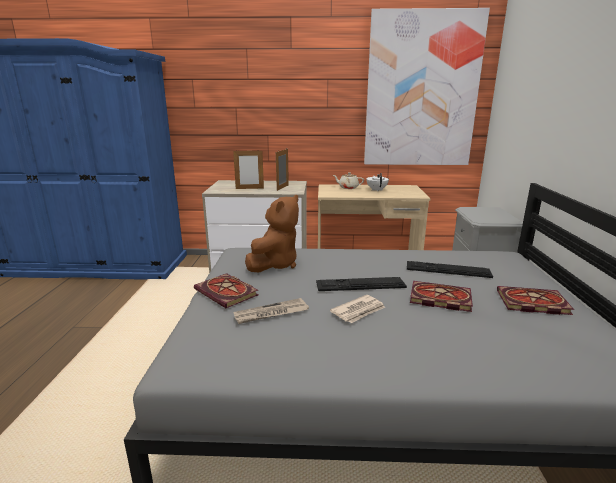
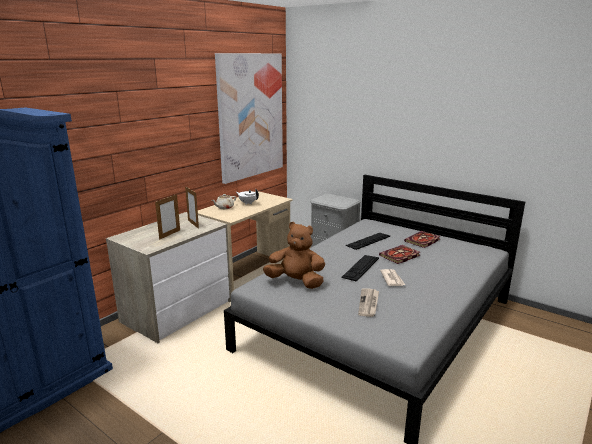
camera: 55 degrees left, 0 degrees up
book [194,273,259,308] -> none
brown plush toy [245,195,299,273] -> brown plush toy turned 45 degrees counterclockwise [263,222,325,289]

